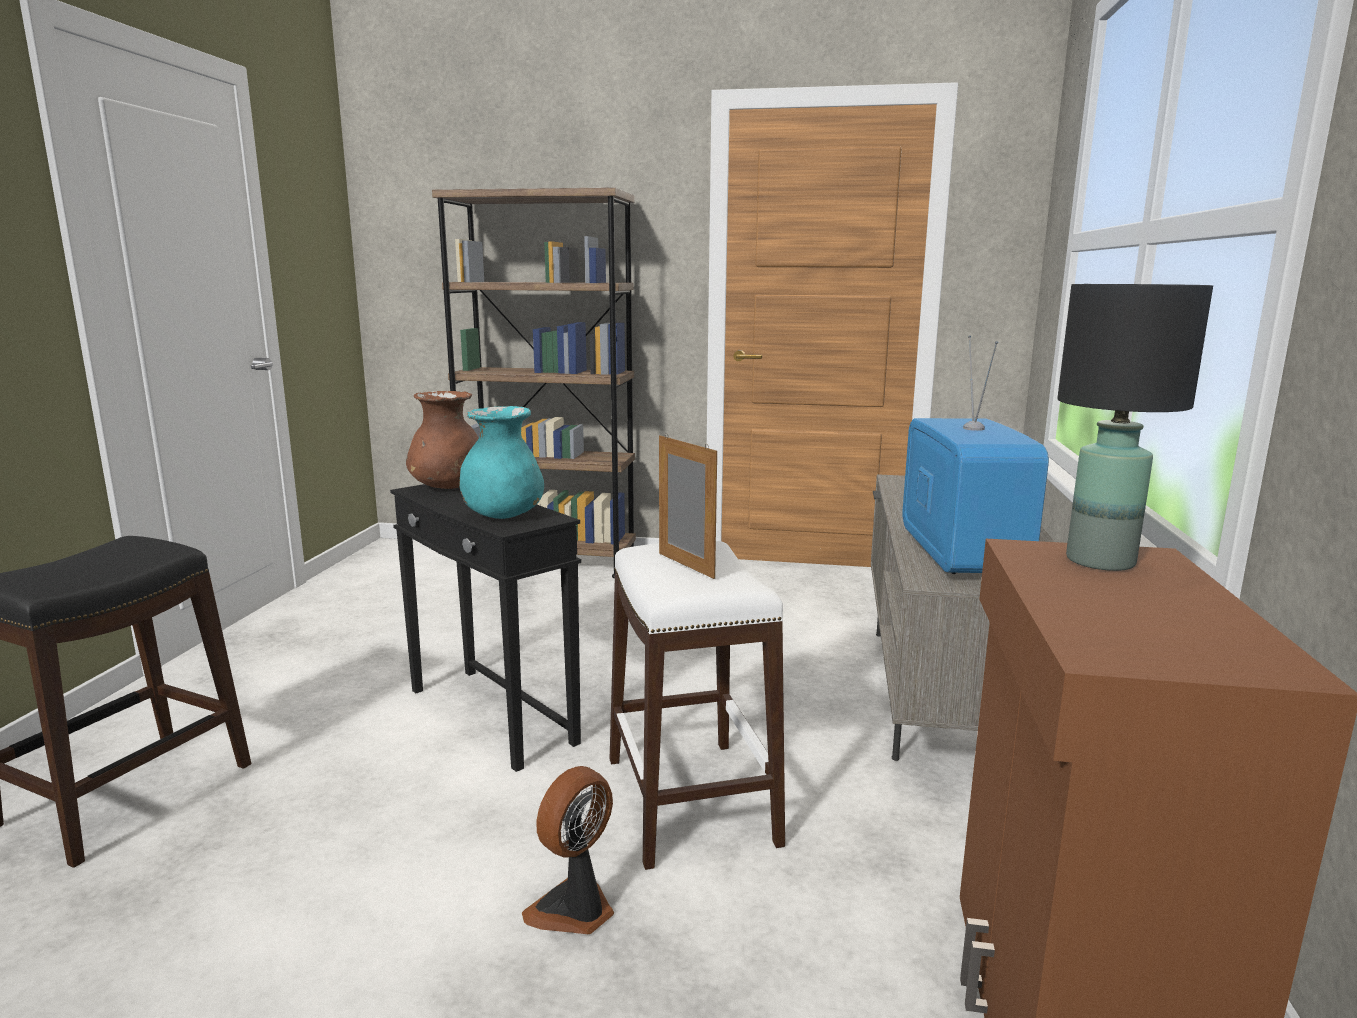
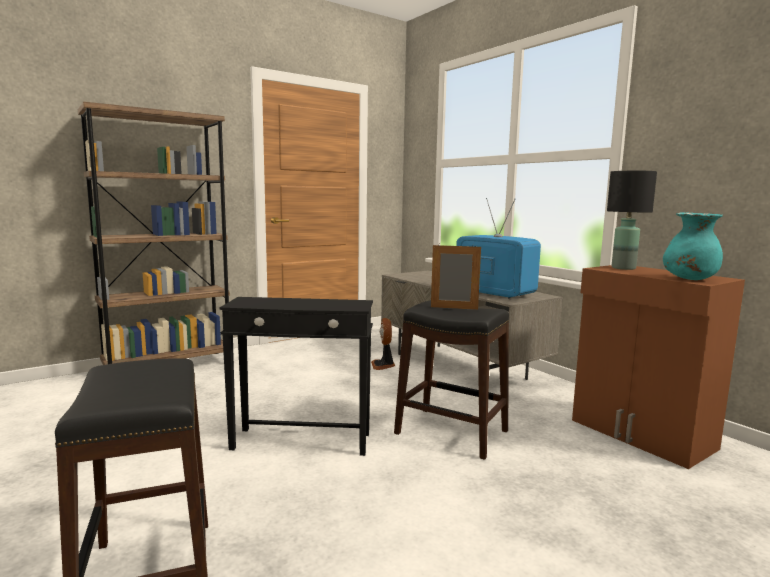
camera: 45 degrees left, 5 degrees down
brown vase [406,391,479,489] -> none
turquoise vase [459,406,544,519] -> turquoise vase moved to [663,212,723,280]
fan [522,766,614,934] -> fan moved to [371,318,395,370]
white stool [610,541,785,870] -> black stool [394,300,509,460]

